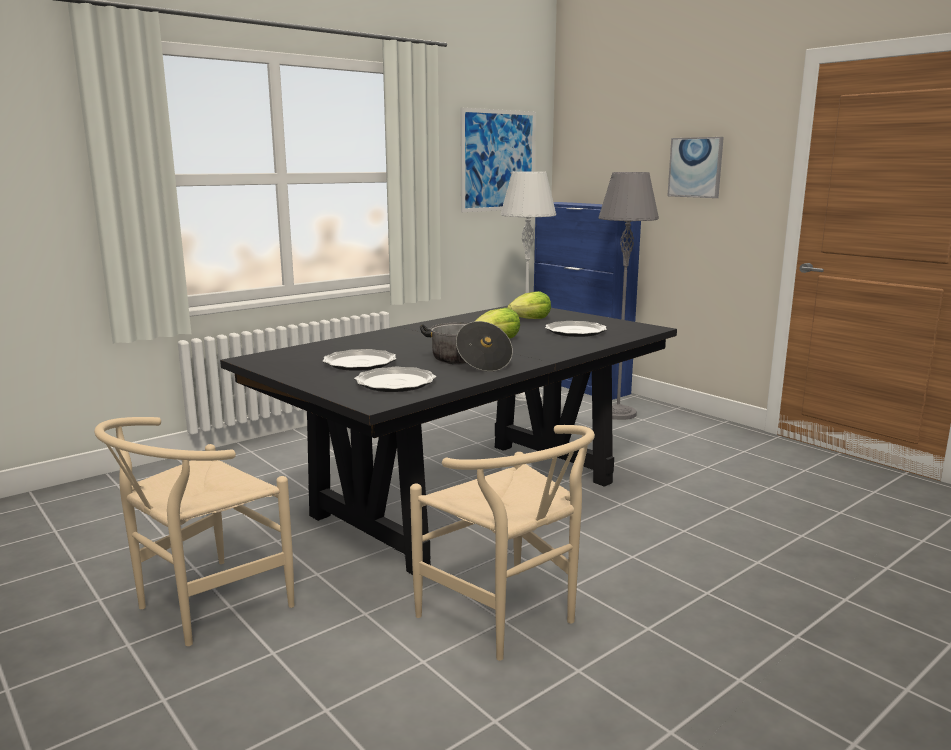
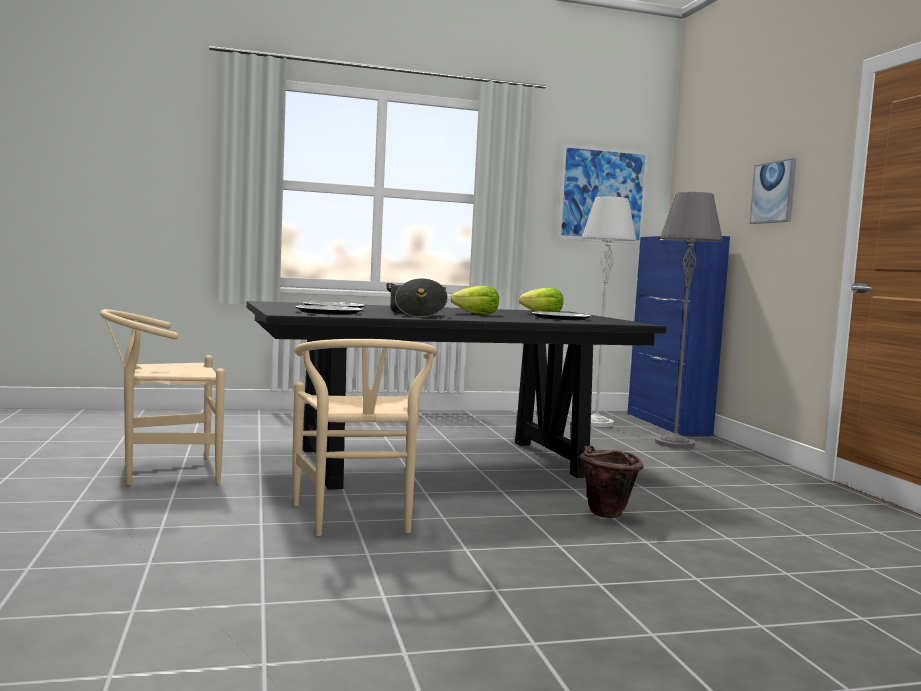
camera: 25 degrees right, 10 degrees down
none -> brown bucket [579,446,644,518]

